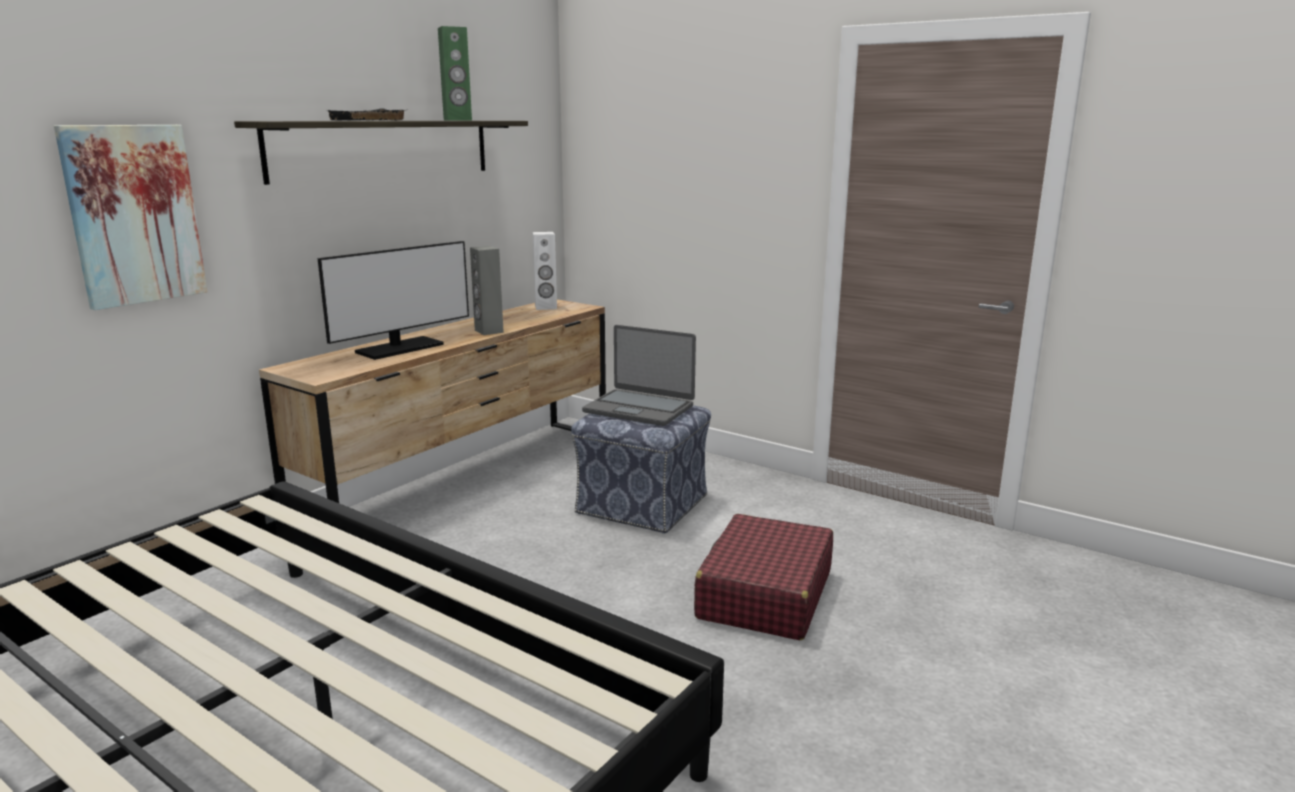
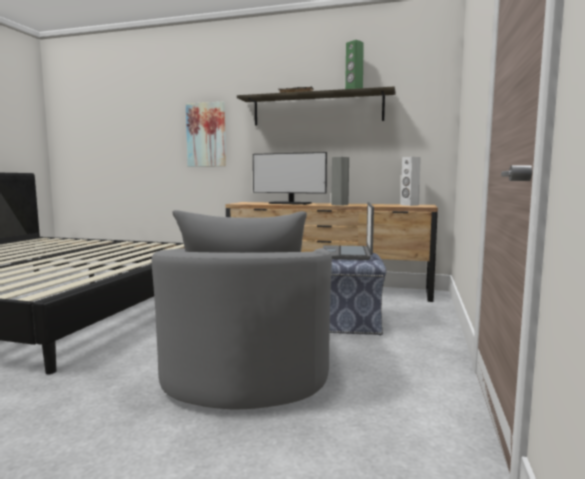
camera: 70 degrees right, 10 degrees down
red suitcase [694,514,833,640] -> grey armchair [151,210,332,410]

